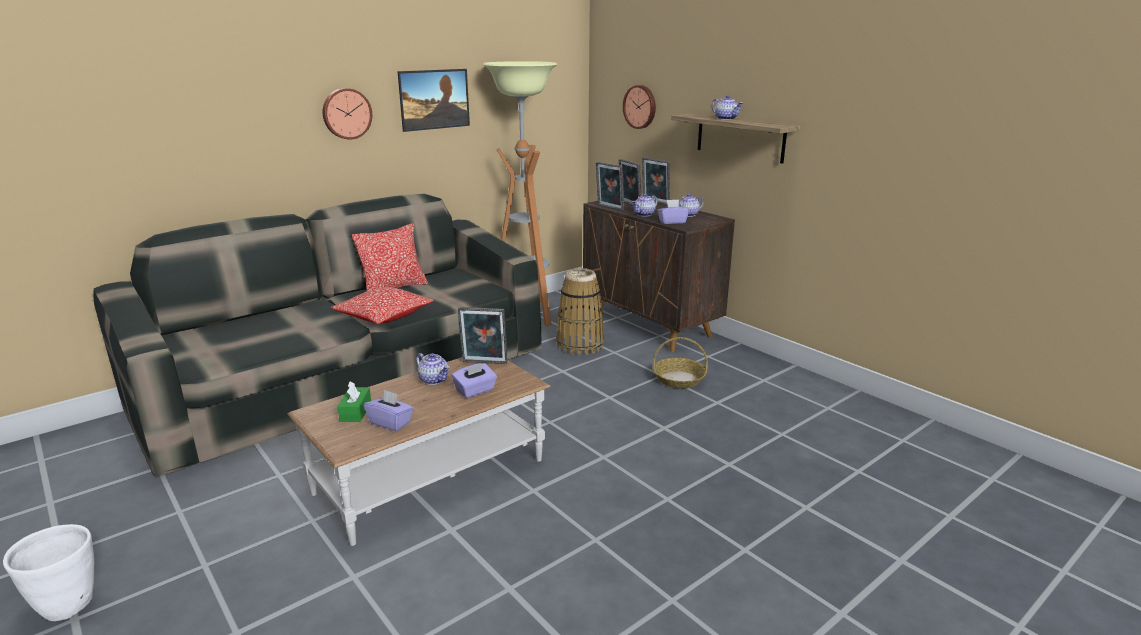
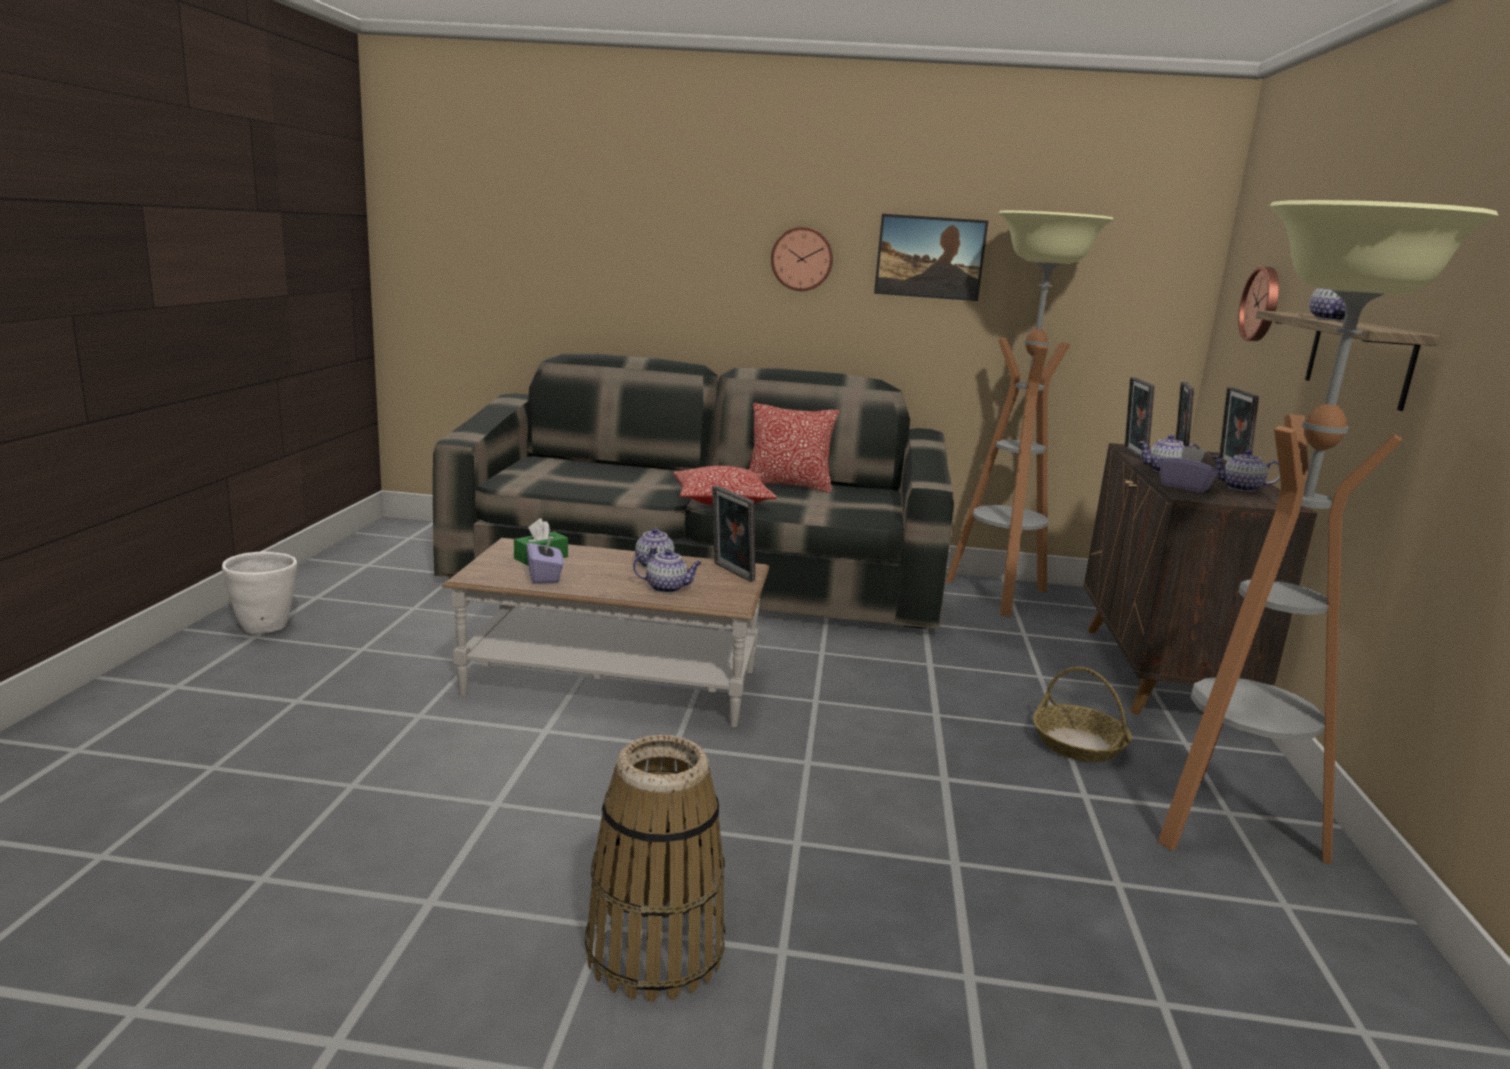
camera: 45 degrees right, 5 degrees down
purple tissue box [452,363,497,398] -> teapot [633,549,702,593]
basket [556,268,604,355] -> basket moved to [585,735,725,1002]
none -> floor lamp [1158,200,1499,864]

